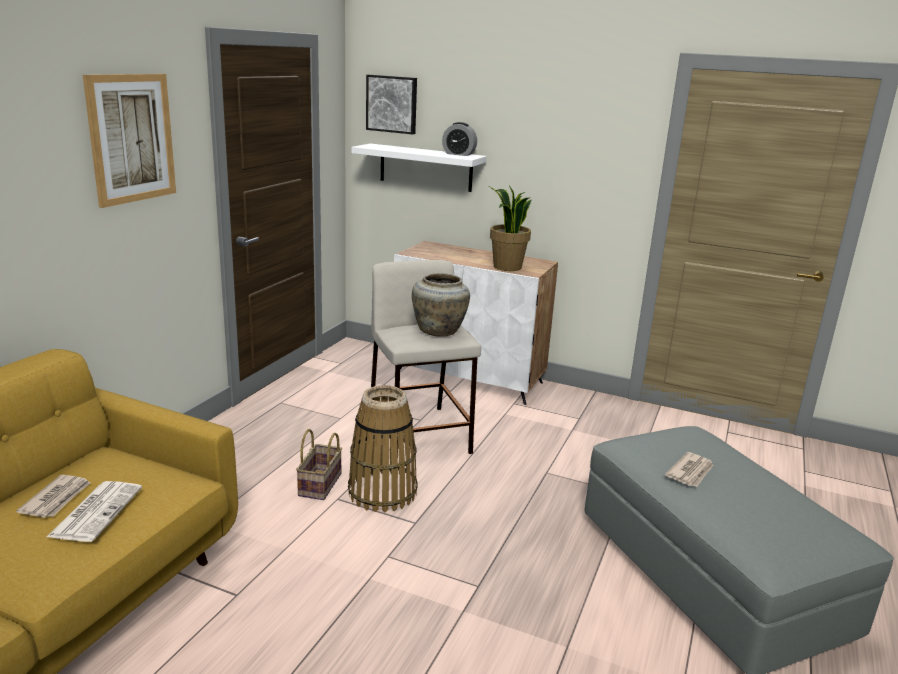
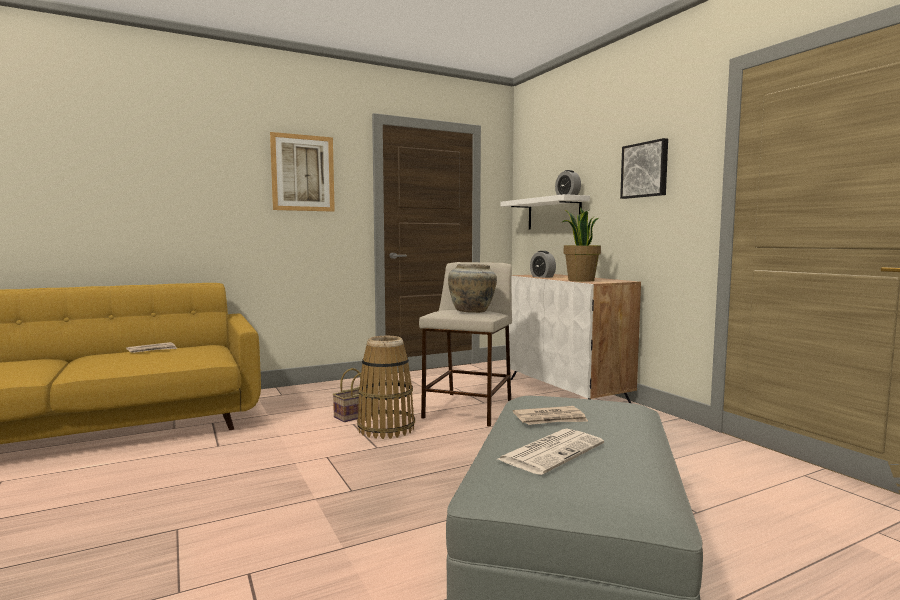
camera: 40 degrees right, 15 degrees down
newspaper [47,481,142,542] -> newspaper moved to [496,429,604,475]
picture [366,75,417,134] -> picture moved to [620,138,668,199]
none -> alarm clock [530,251,556,278]

